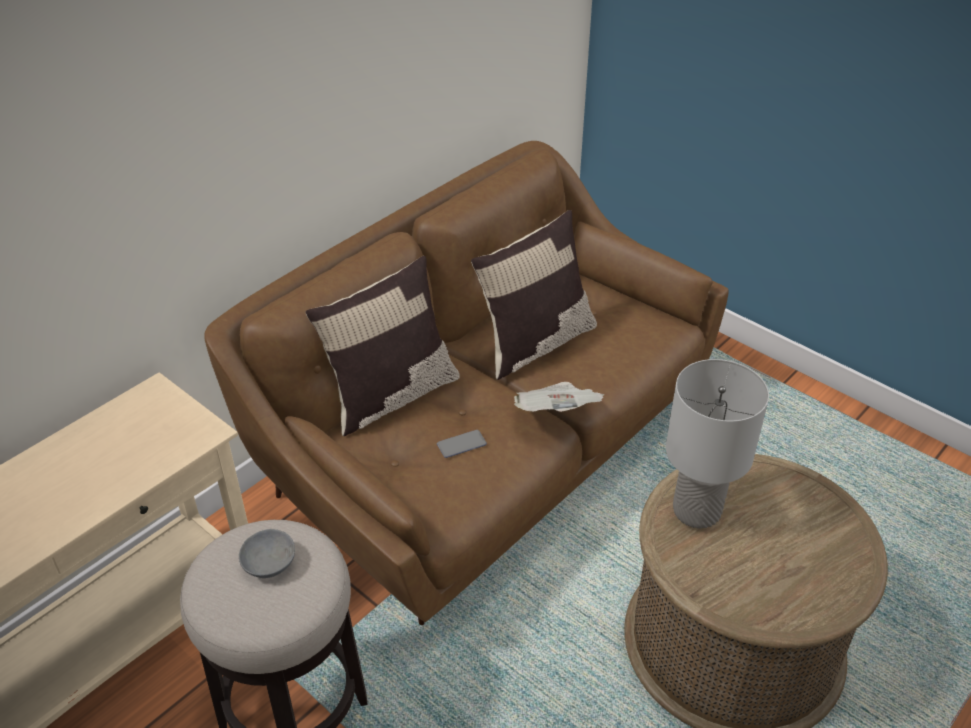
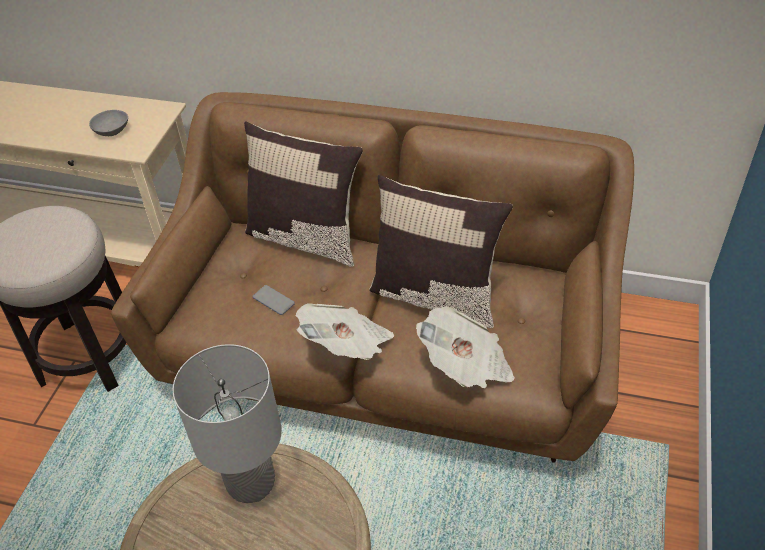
camera: 65 degrees right, 5 degrees up
grey bowl [239,529,295,578] -> grey bowl moved to [89,110,128,136]
none -> newspaper [416,307,515,388]

